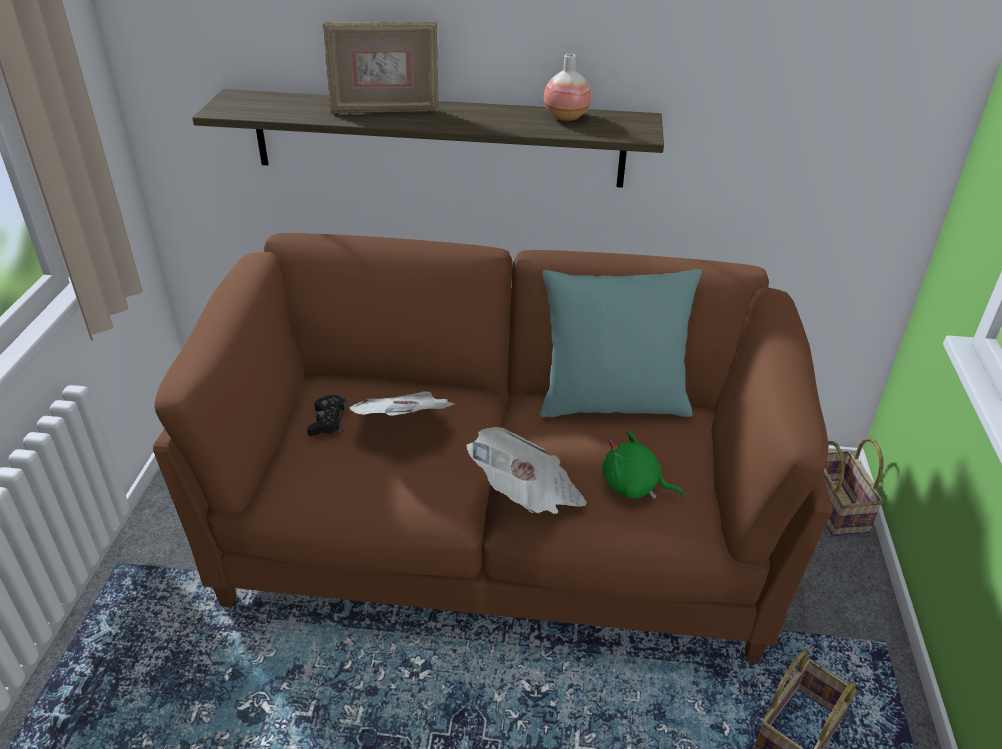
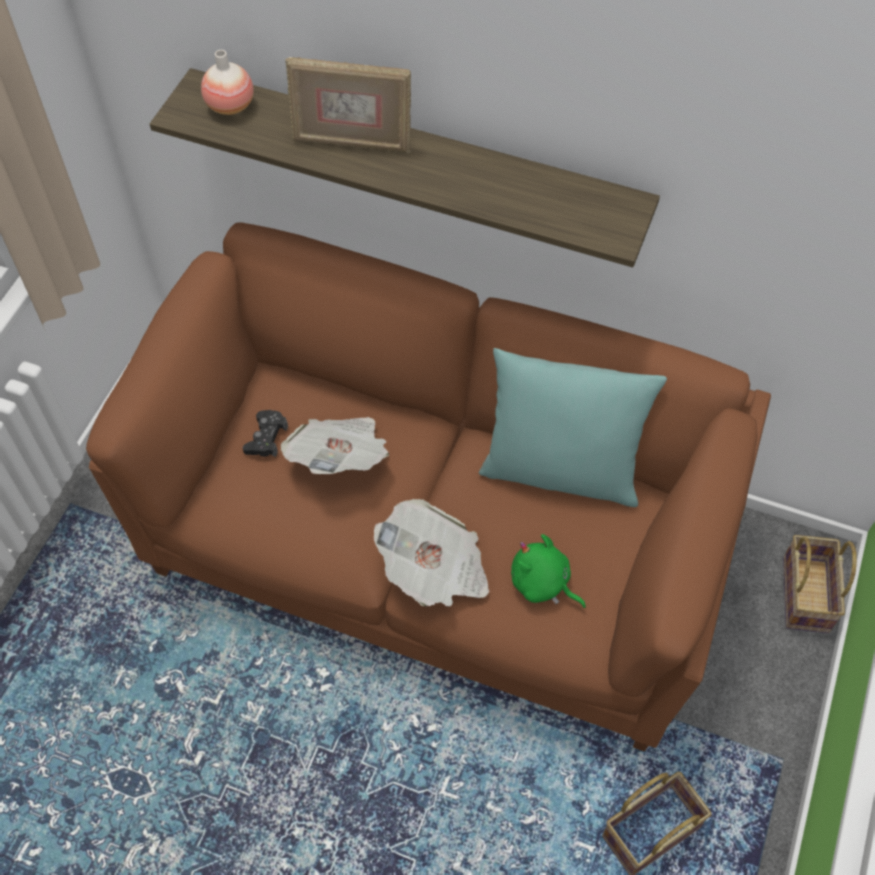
camera: 15 degrees right, 20 degrees up
vase [544,54,592,121] -> vase moved to [201,50,254,115]

